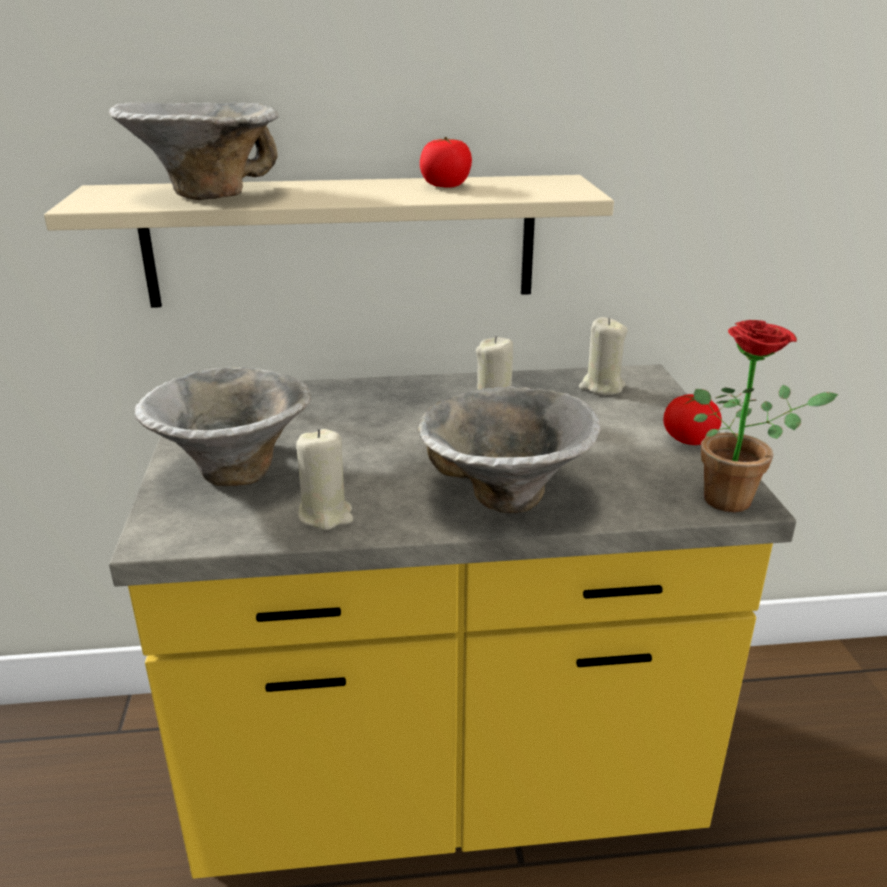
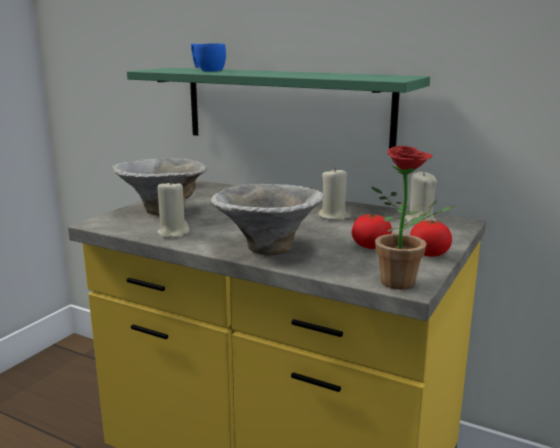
camera: 35 degrees right, 10 degrees down
beige shelf [44,175,614,308] -> green shelf [127,68,430,149]
bowl [109,102,279,200] -> blue cup [191,43,226,72]
tomato [420,137,472,188] -> tomato moved to [352,213,392,249]

